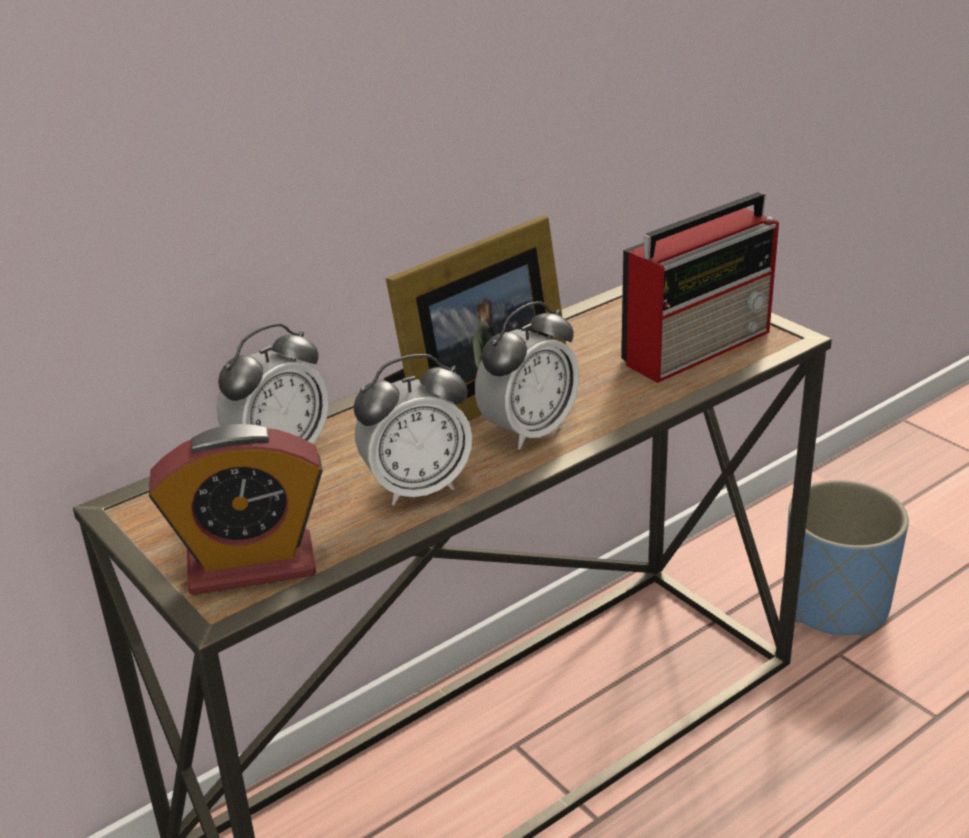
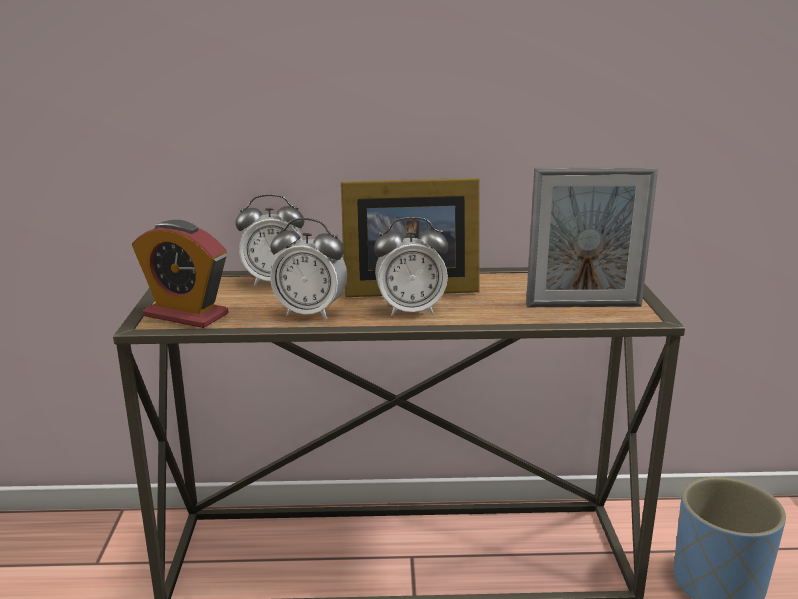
camera: 35 degrees right, 10 degrees down
radio [621,192,779,383] -> picture frame [526,167,658,307]

